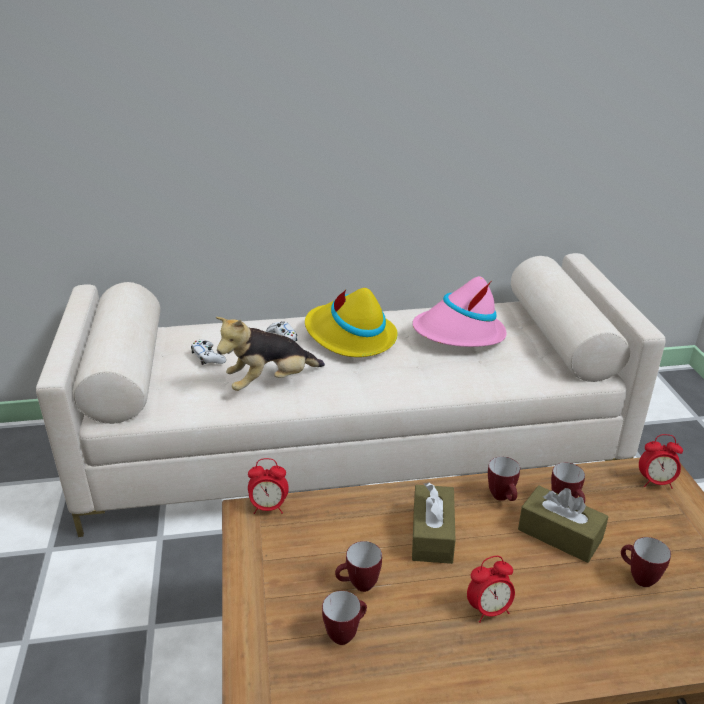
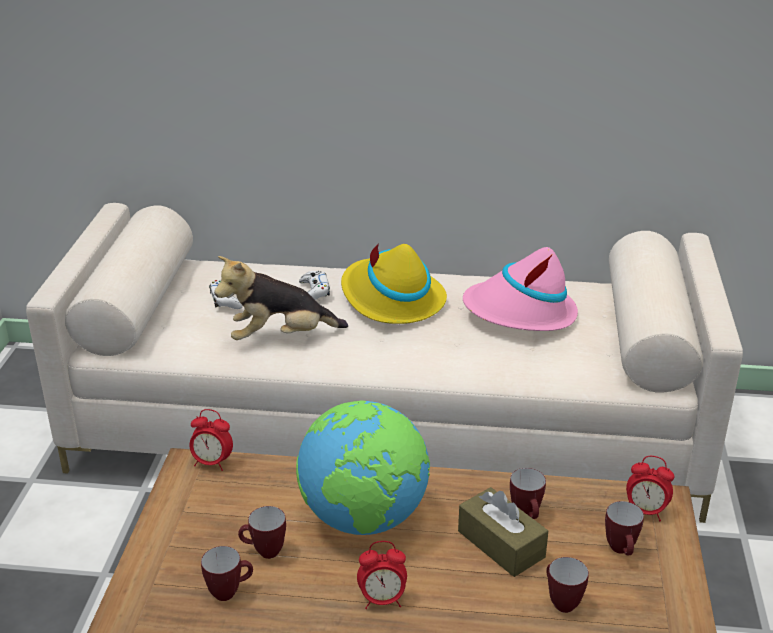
camera: 15 degrees right, 0 degrees up
brown tissue box [412,482,455,564] -> globe [296,400,430,535]
mug [488,457,520,501] -> mug moved to [605,501,644,555]

